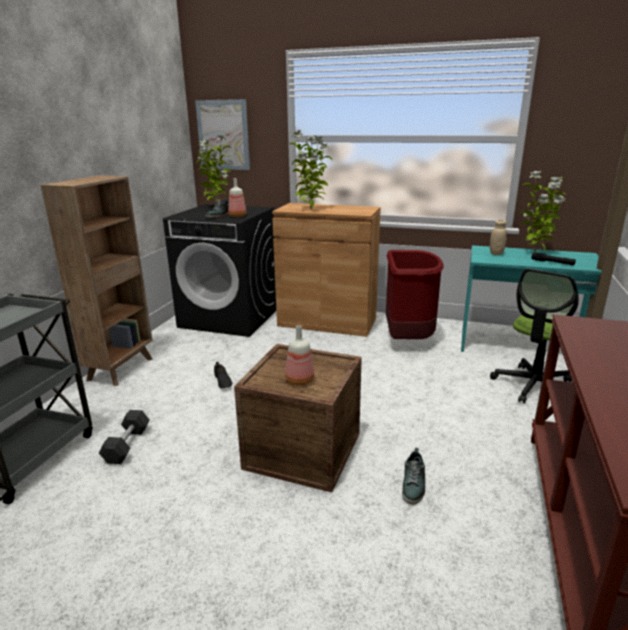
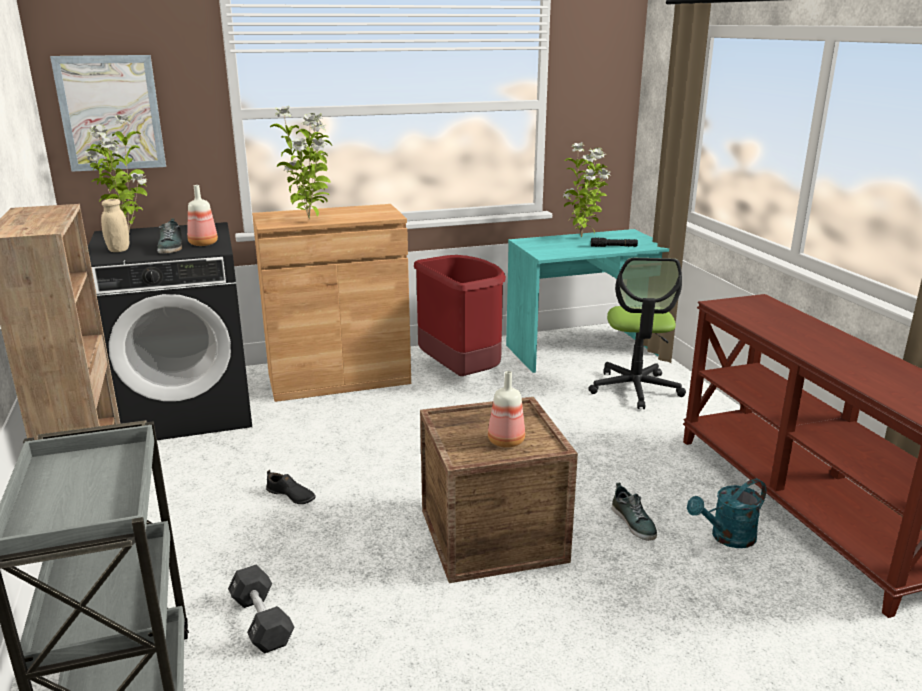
camera: 35 degrees left, 0 degrees up
beige jar [490,220,507,255] -> beige jar moved to [101,199,129,252]
none -> turquoise watering can [687,479,766,548]

